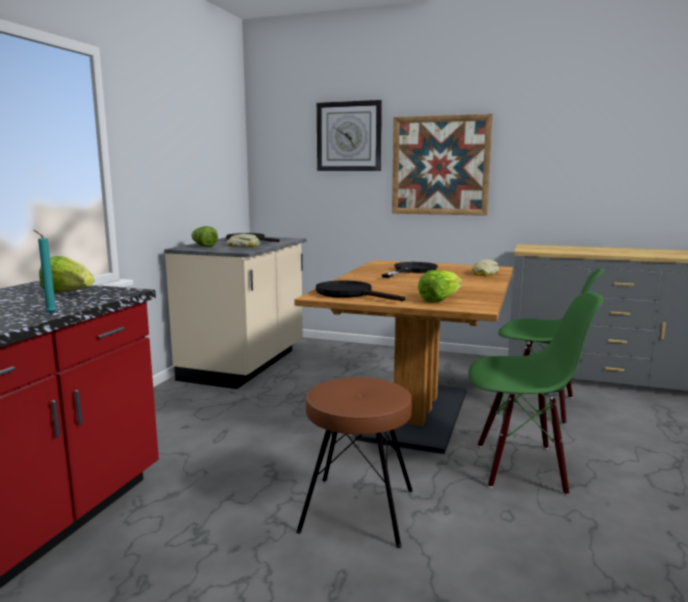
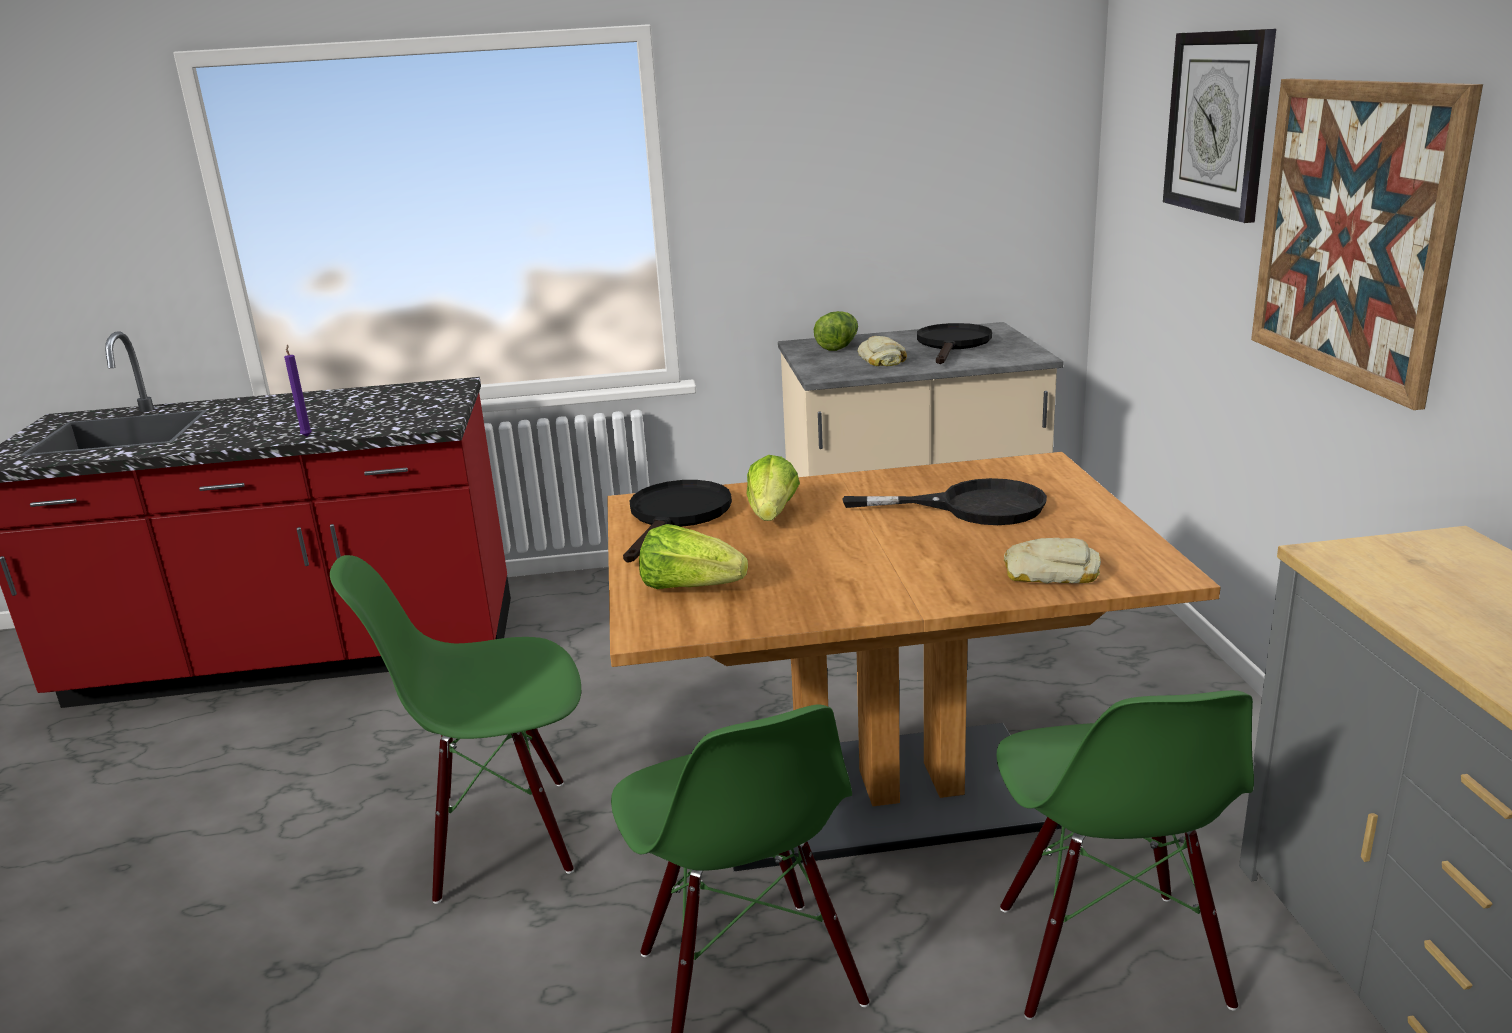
camera: 65 degrees right, 10 degrees up
turquoise candle [34,230,57,314] -> purple candle [284,345,312,437]
lettuce [39,256,94,292] -> lettuce moved to [746,455,800,521]
brown stool [296,377,413,548] -> green chair [330,555,581,904]

